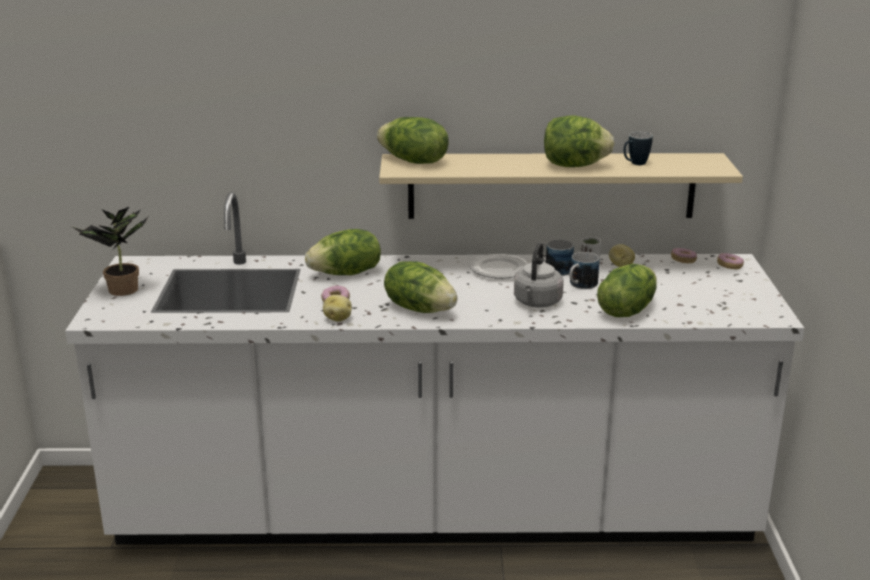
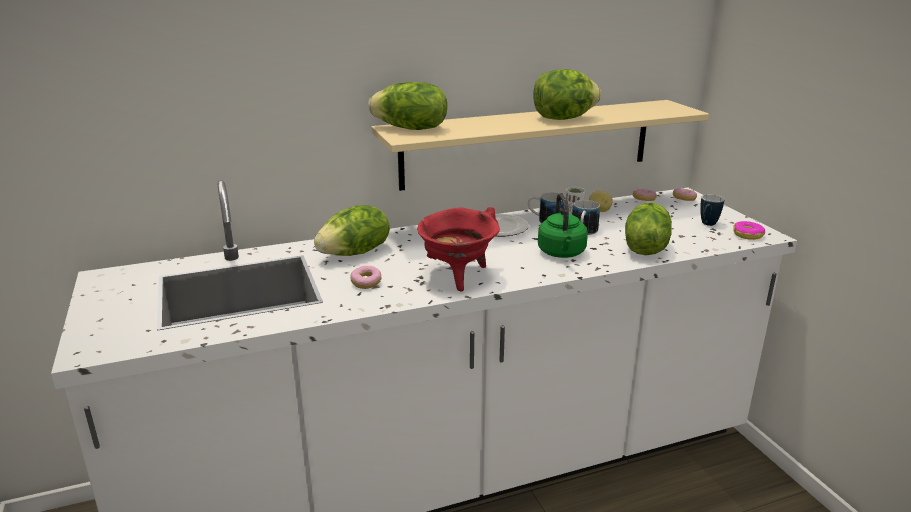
camera: 20 degrees left, 0 degrees up
potted plant [73,207,150,296] -> none
potato [323,295,352,322] -> none
lettuce [384,261,458,313] -> red cooking pot [417,207,500,291]
grey kettle [514,242,564,308] -> green kettle [538,193,588,258]
mug [623,132,653,165] -> mug moved to [700,194,724,226]
none -> donut [733,221,765,240]

